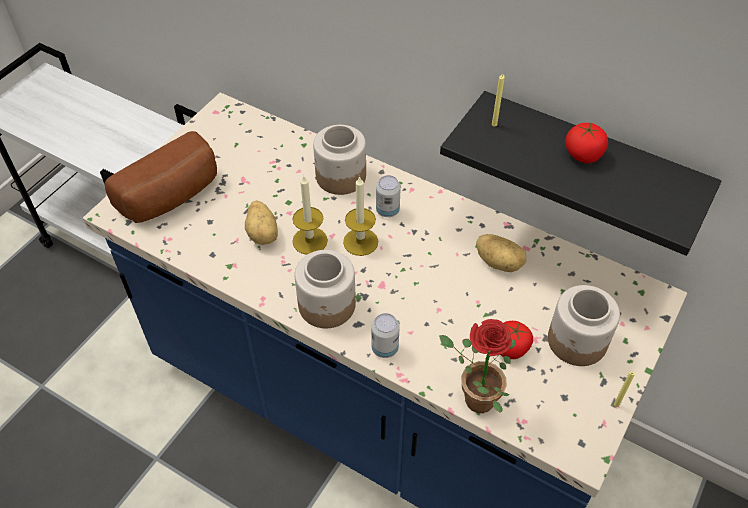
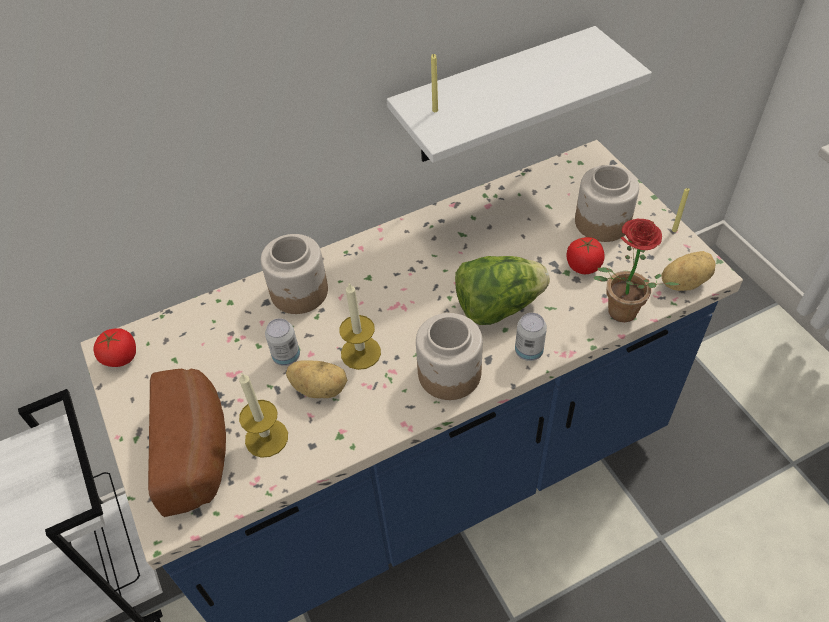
camera: 55 degrees left, 0 degrees up
candle [343,176,378,256] -> candle moved to [239,372,288,458]
can [376,175,401,217] -> can moved to [265,318,300,366]
black shelf [440,91,722,256] -> white shelf [387,26,652,163]
potato [476,234,526,272] -> potato moved to [661,251,716,291]
tomato [565,123,608,164] -> tomato moved to [94,328,136,367]
none -> lettuce [455,256,550,325]

